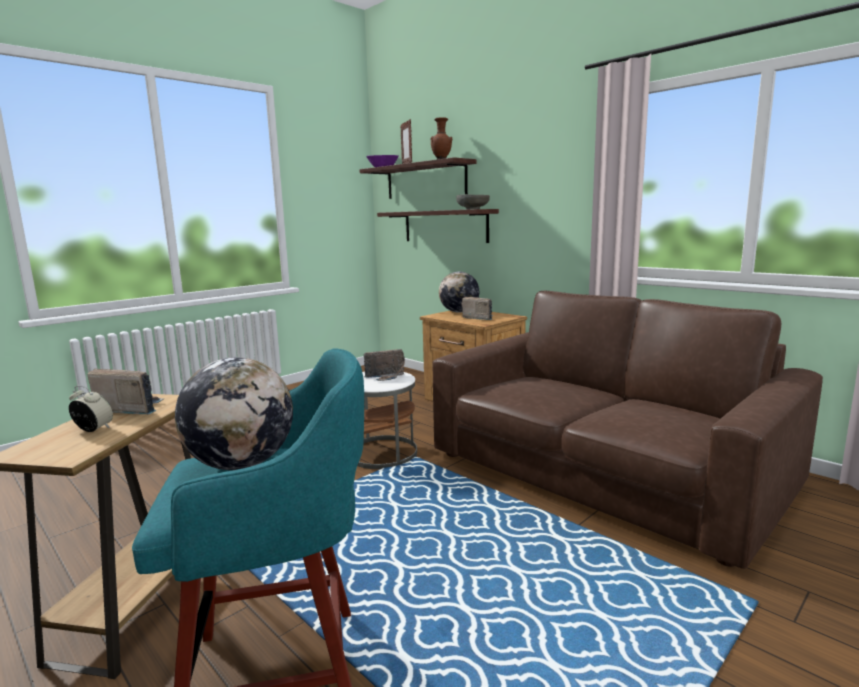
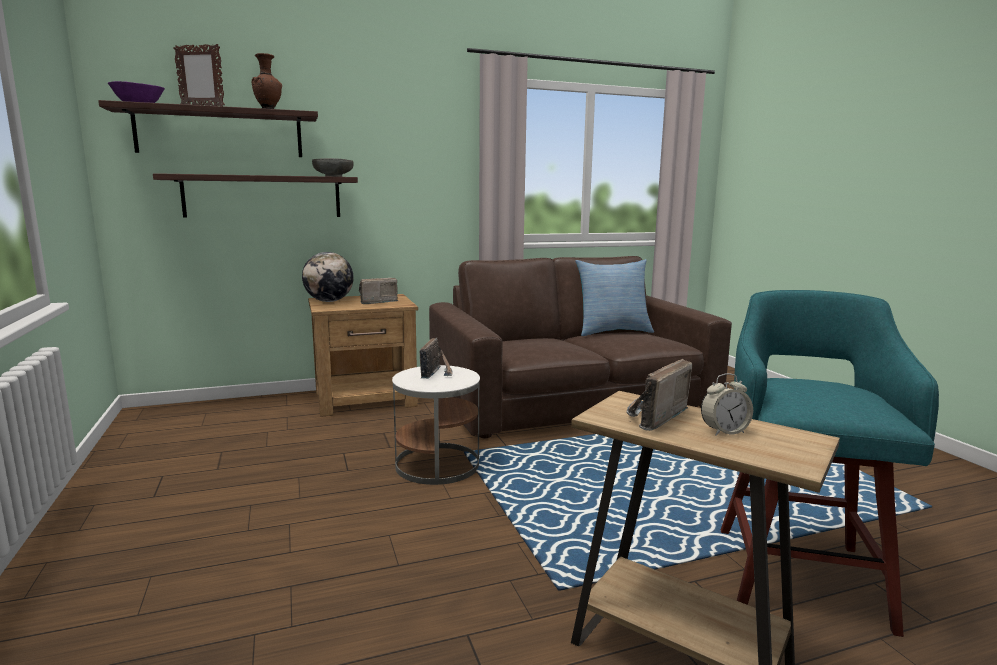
camera: 65 degrees left, 0 degrees up
alarm clock [69,385,113,432] -> alarm clock turned 150 degrees counterclockwise [701,373,753,436]
globe [175,357,293,470] -> none
none -> pillow [575,259,654,336]

